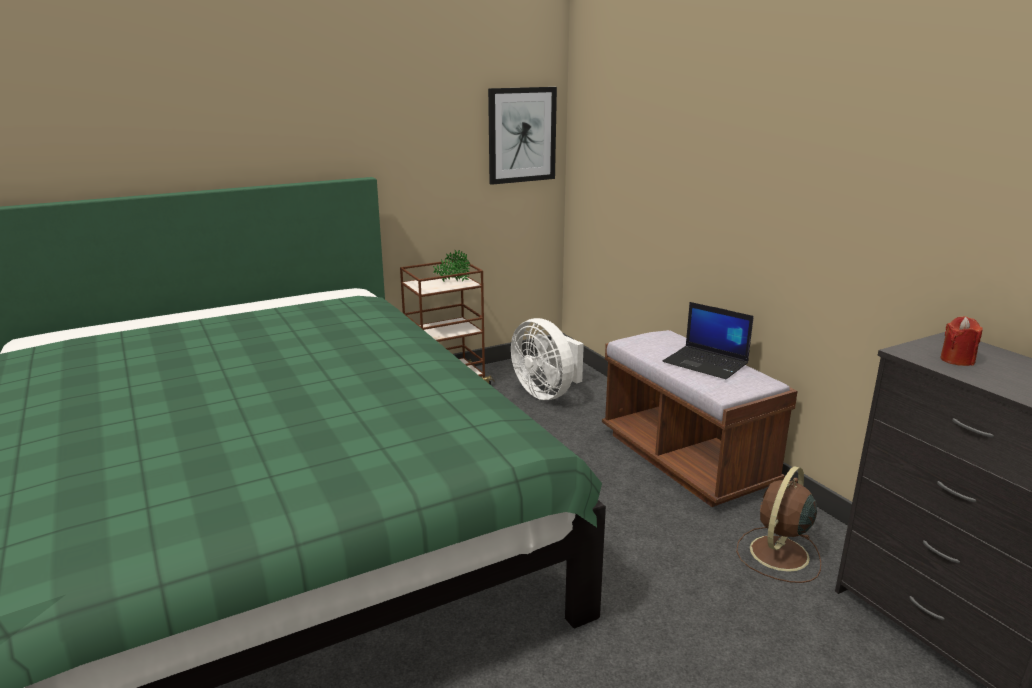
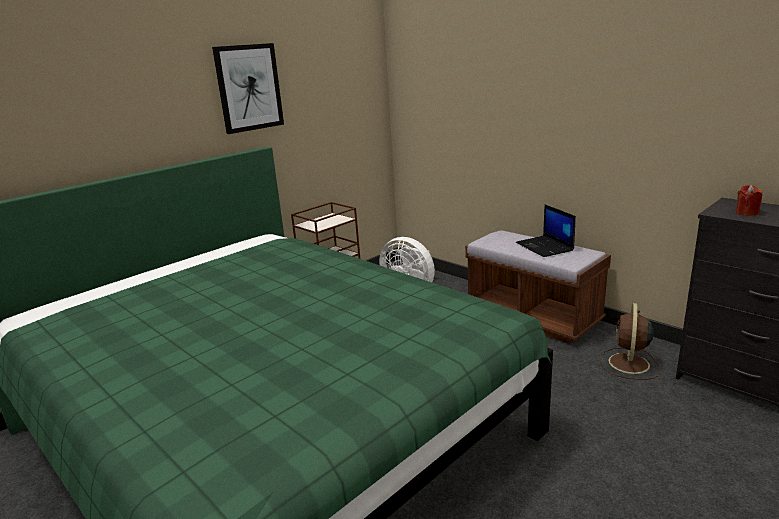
camera: 15 degrees left, 0 degrees up
potted plant [433,250,470,282] -> none
picture [488,87,557,185] -> picture moved to [212,43,284,134]
laptop [663,302,754,379] -> laptop turned 45 degrees clockwise [516,205,576,257]

